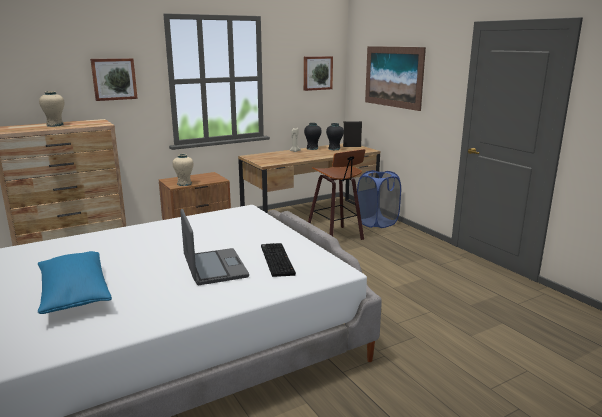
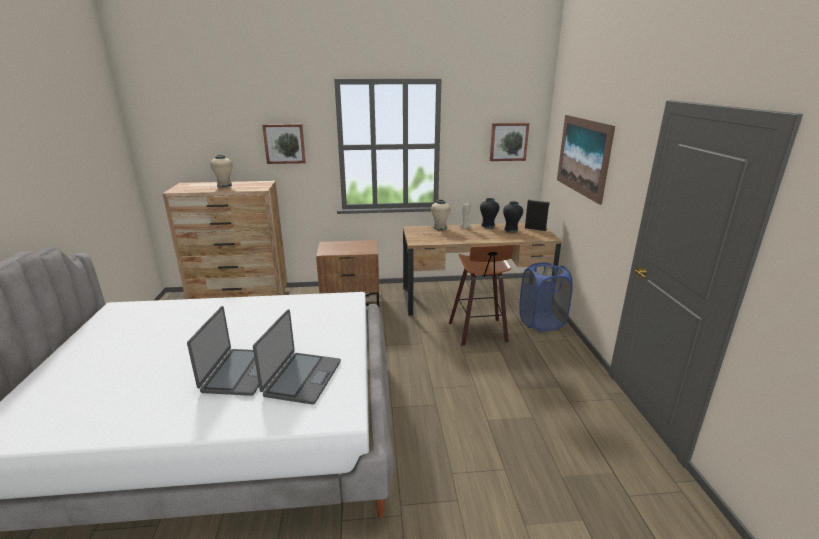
camera: 25 degrees right, 5 degrees up
blue pillow [38,251,112,314] -> none
beige vase [172,154,194,186] -> beige vase moved to [431,199,450,230]
keyboard [261,243,296,277] -> laptop [253,309,341,405]

